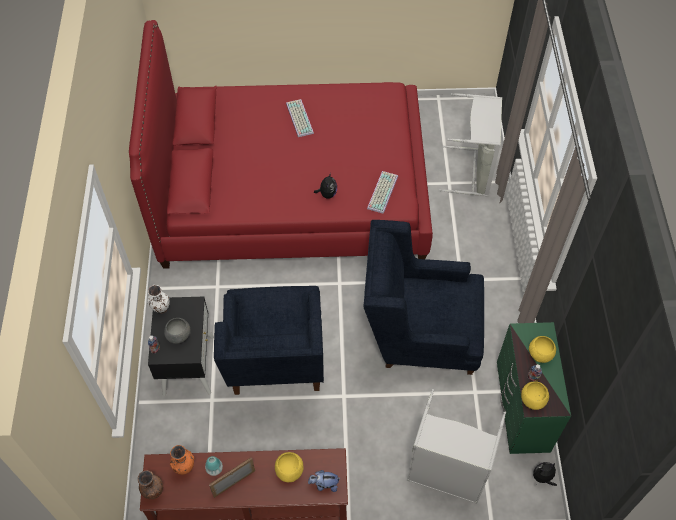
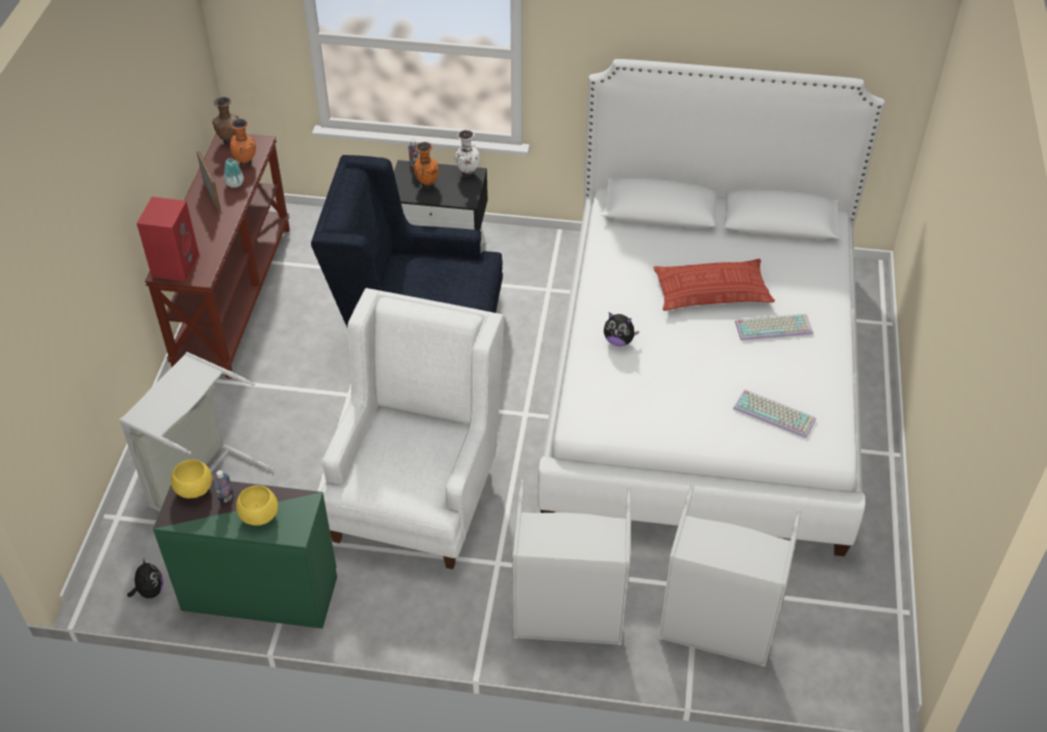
camera: 100 degrees right, 10 degrees down
red bed [129,20,433,269] -> white bed [538,59,885,556]
grey bowl [164,318,191,344] -> orange vase [413,142,439,189]
yellow bowl [275,452,304,482] -> none
plush toy [308,470,340,492] -> red speaker [137,197,199,282]
blue armchair [363,220,484,375] -> white armchair [320,288,504,569]
keyboard [367,171,398,214] -> keyboard moved to [733,389,816,438]
none -> grey laundry basket [512,480,632,645]
none -> pillow [654,259,775,311]

